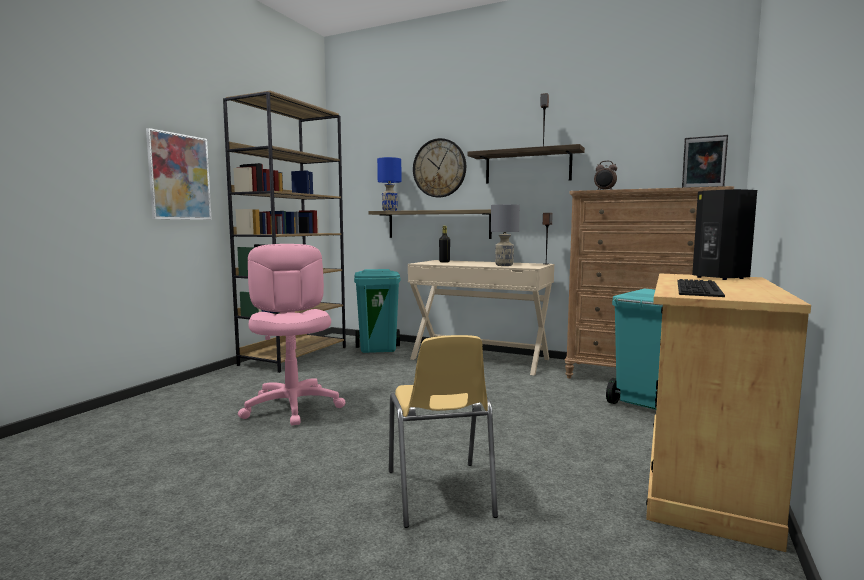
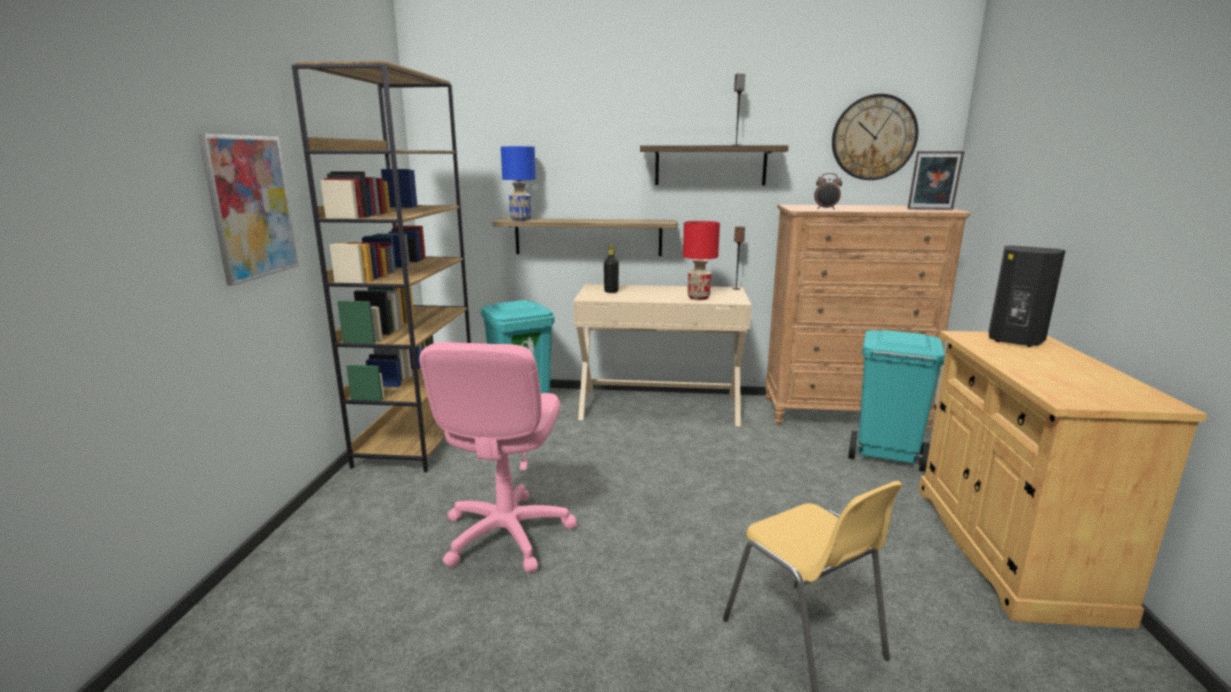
camera: 20 degrees left, 10 degrees up
pink office chair [238,244,346,426] -> pink office chair turned 135 degrees counterclockwise [419,342,577,573]
wall clock [413,138,466,198] -> wall clock moved to [832,94,918,180]
grey table lamp [491,204,520,266] -> red table lamp [683,221,720,300]
keyboard [678,279,725,297] -> none

